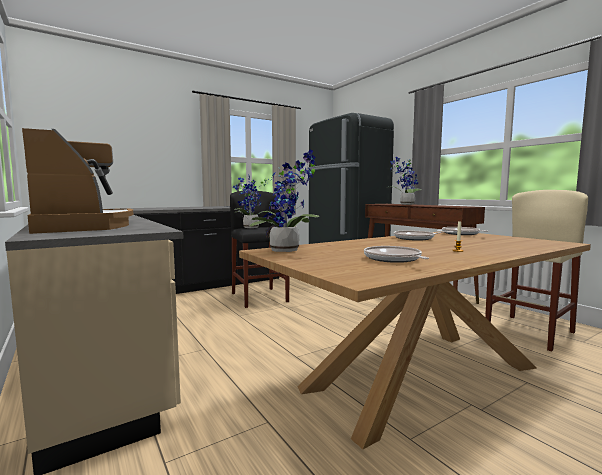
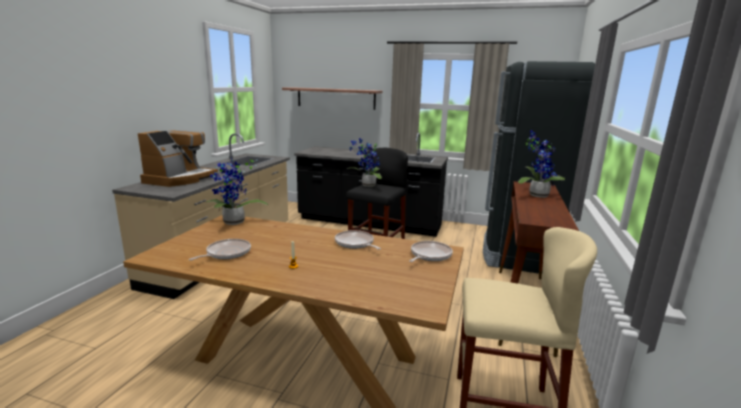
camera: 50 degrees right, 10 degrees up
none -> shelf [282,87,383,110]

